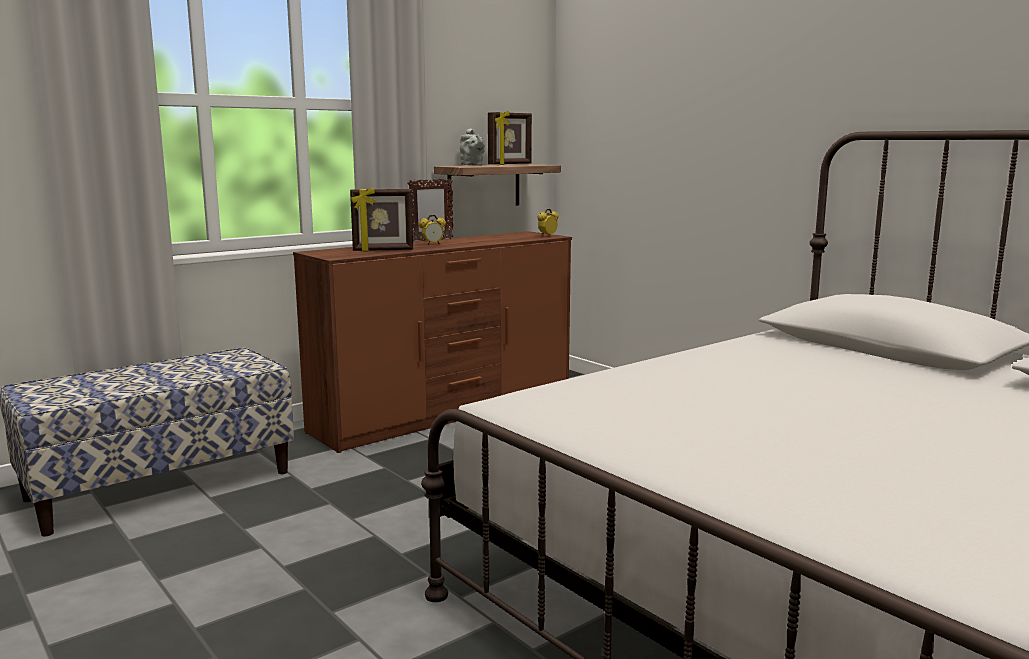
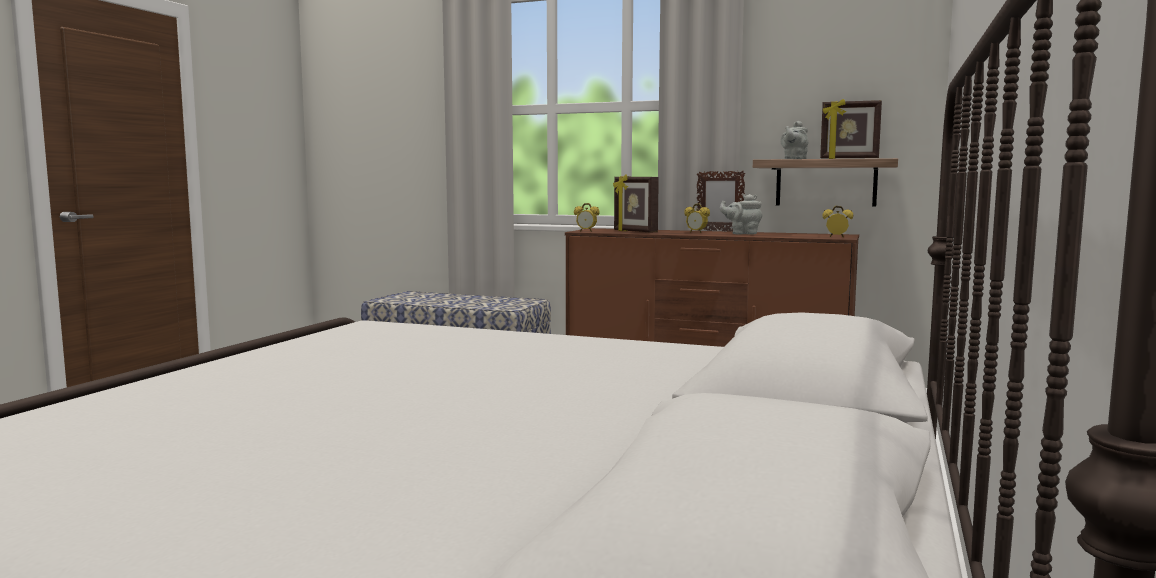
camera: 60 degrees right, 5 degrees down
none -> alarm clock [574,203,600,232]
none -> grey teapot [720,194,762,235]

